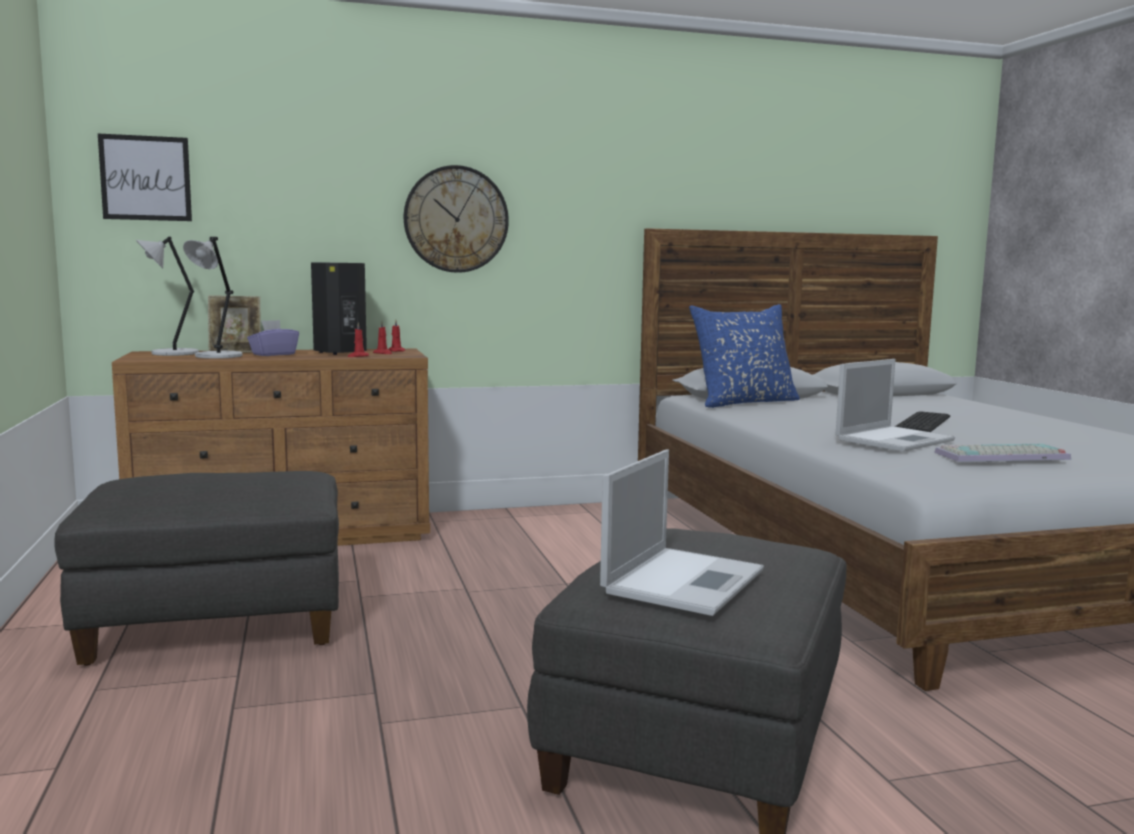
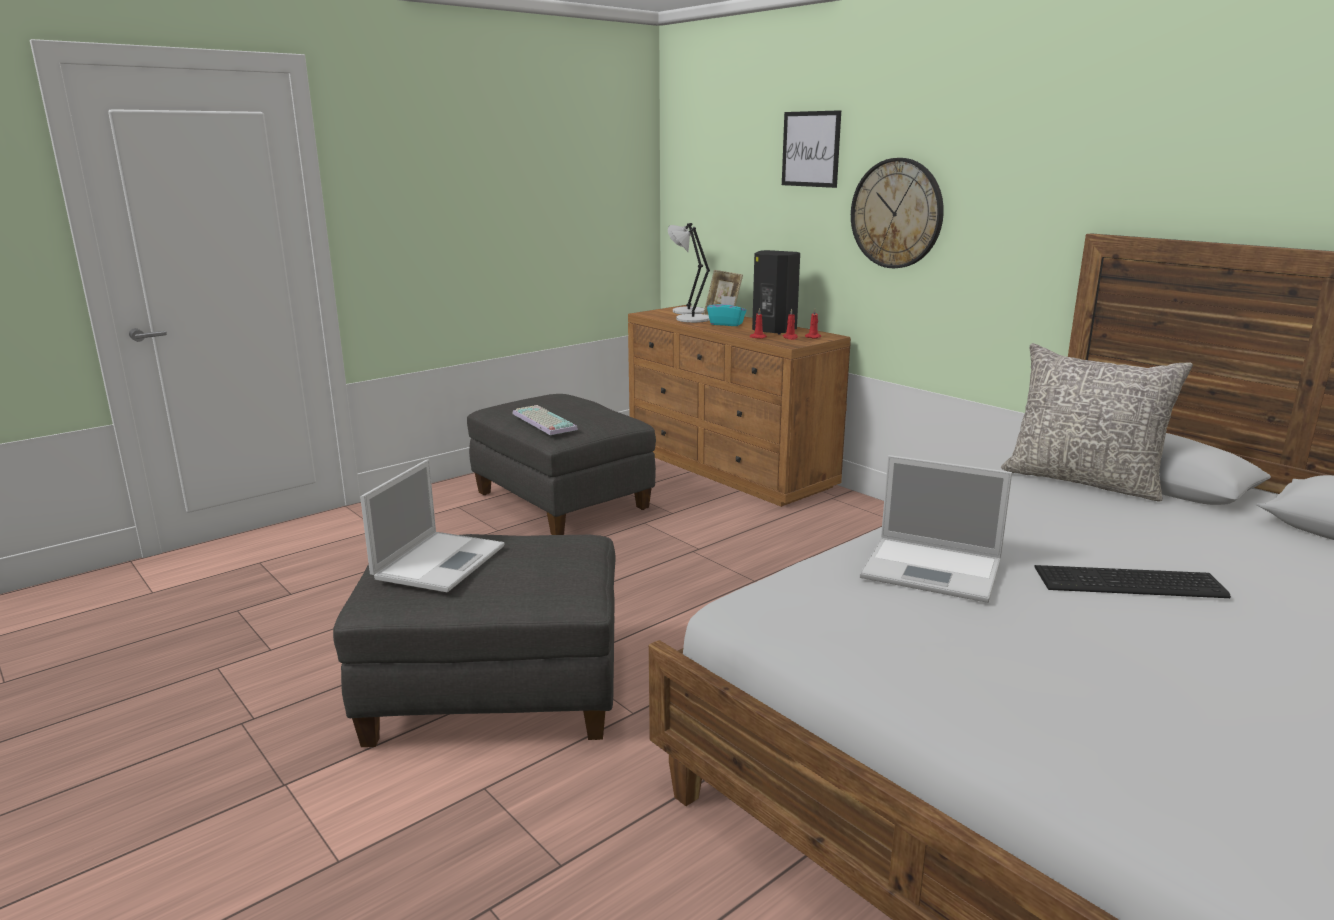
camera: 65 degrees right, 10 degrees up
picture [98,134,192,221] -> picture moved to [782,110,841,188]
purple tissue box [247,320,299,356] -> turquoise tissue box [707,296,747,326]
laptop [600,449,764,616] -> laptop turned 75 degrees counterclockwise [360,459,504,592]
blue pillow [689,304,800,408] -> grey pillow [1001,343,1193,502]
keyboard [934,444,1071,462] -> keyboard moved to [512,405,578,435]

